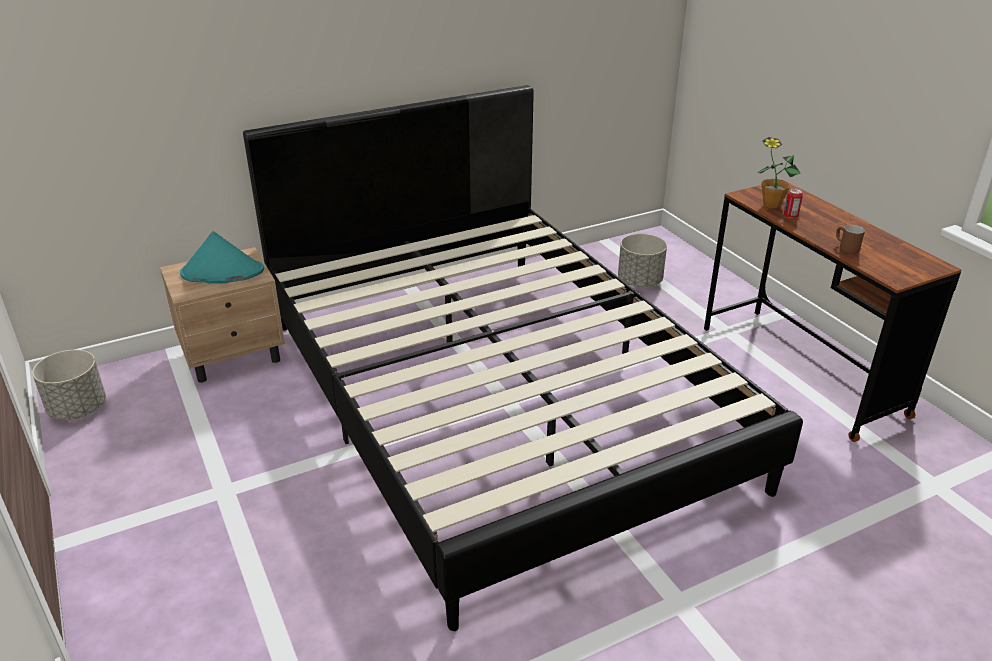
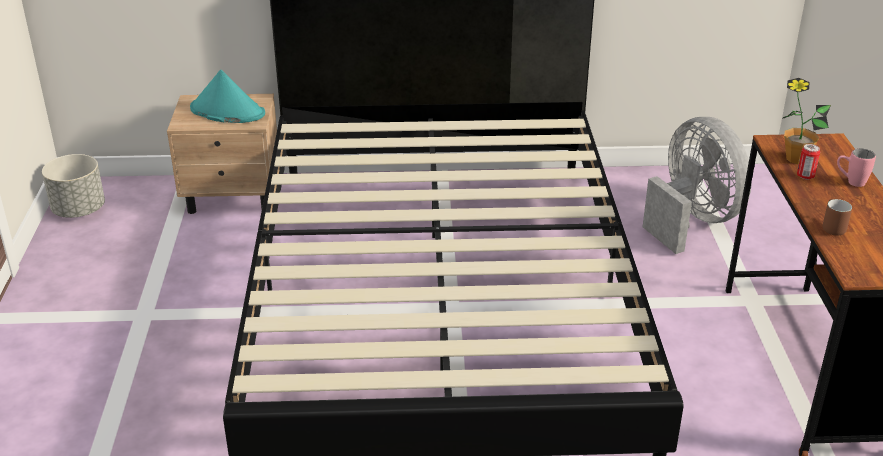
camera: 25 degrees right, 0 degrees up
grey planter [618,234,667,287] -> grey fan [643,117,752,254]
none -> pink mug [837,149,876,187]

